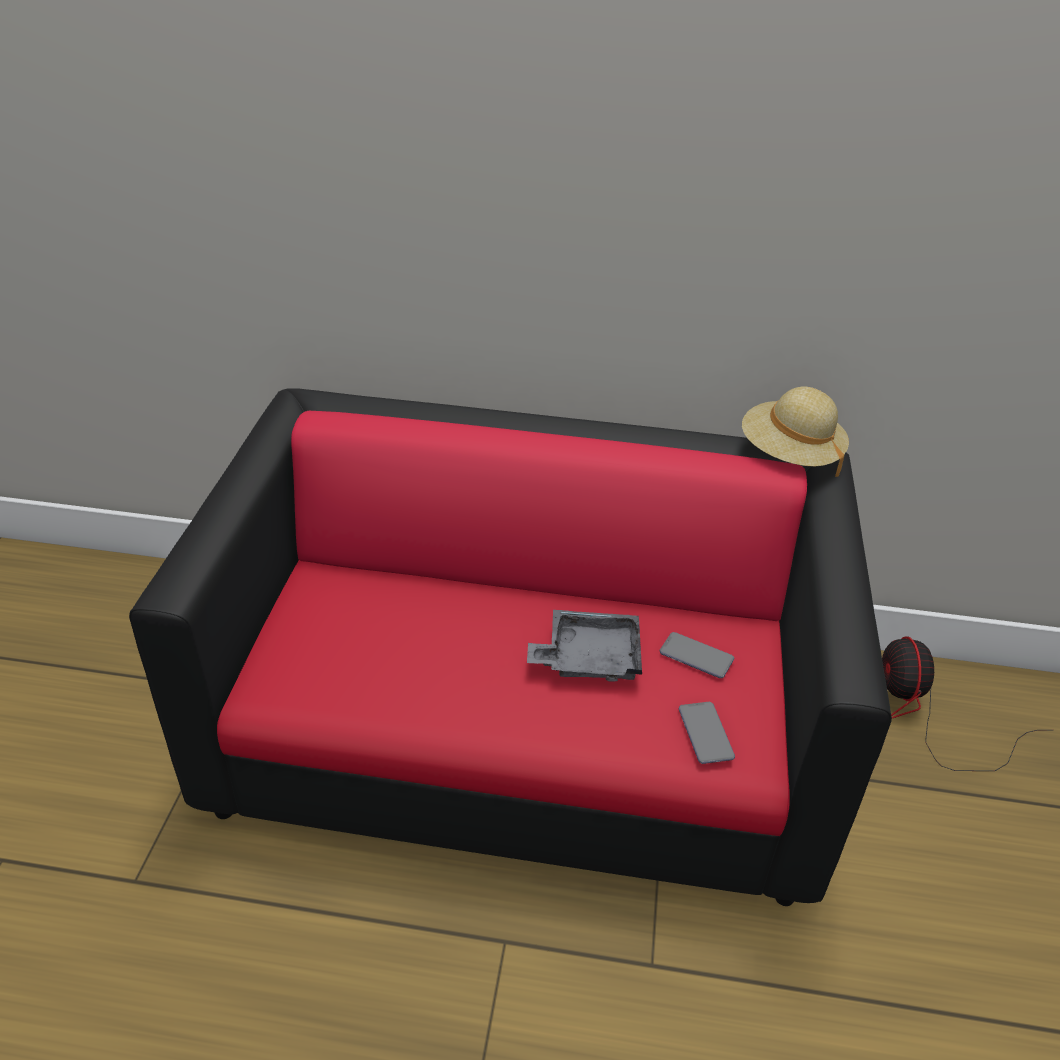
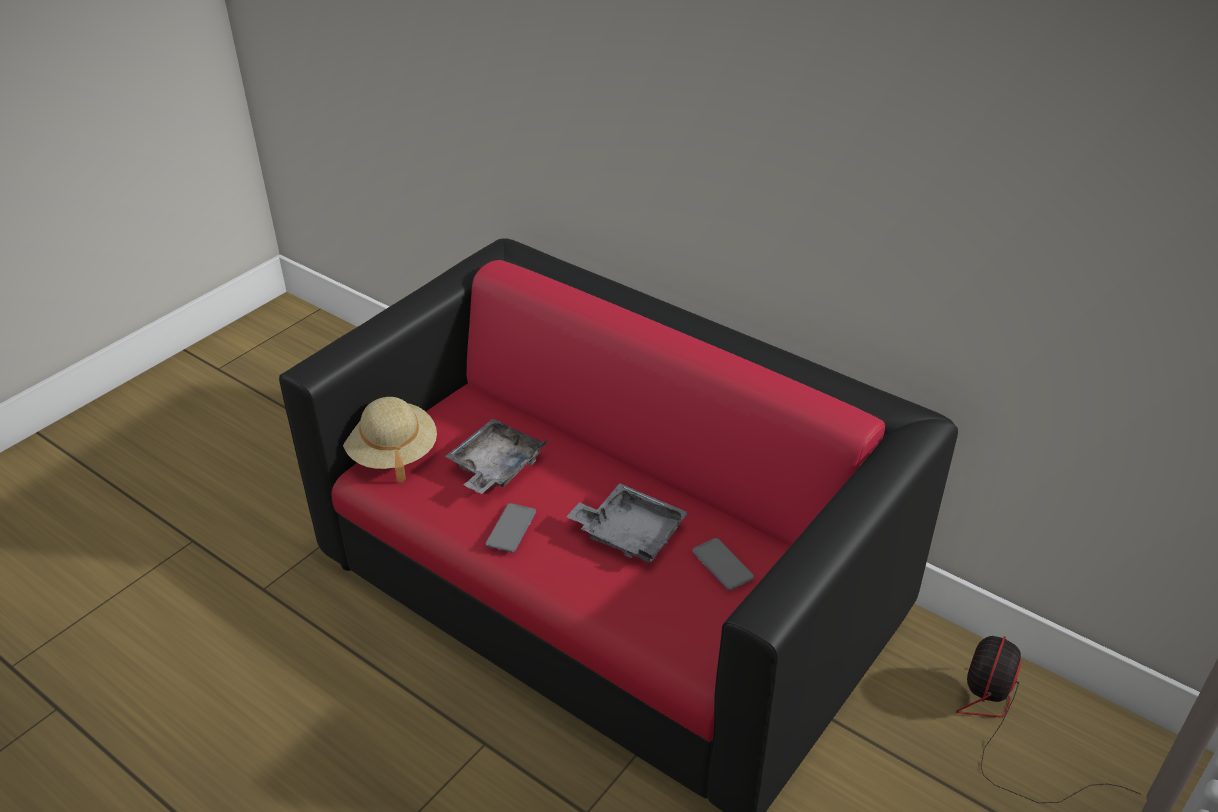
camera: 30 degrees right, 0 degrees up
phone [679,702,735,764] -> phone moved to [486,503,536,553]
beige hat [742,387,849,477] -> beige hat moved to [343,397,437,483]
none -> grey tray [445,418,547,494]

